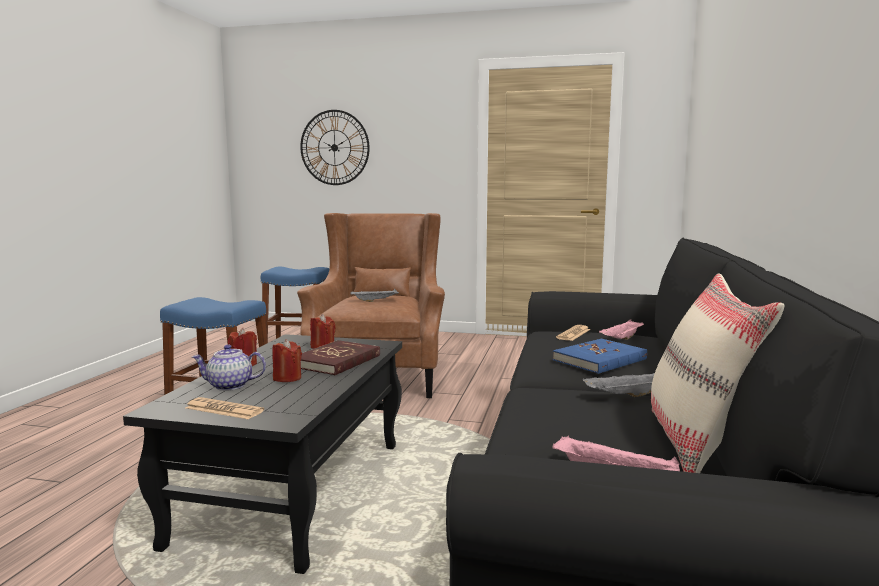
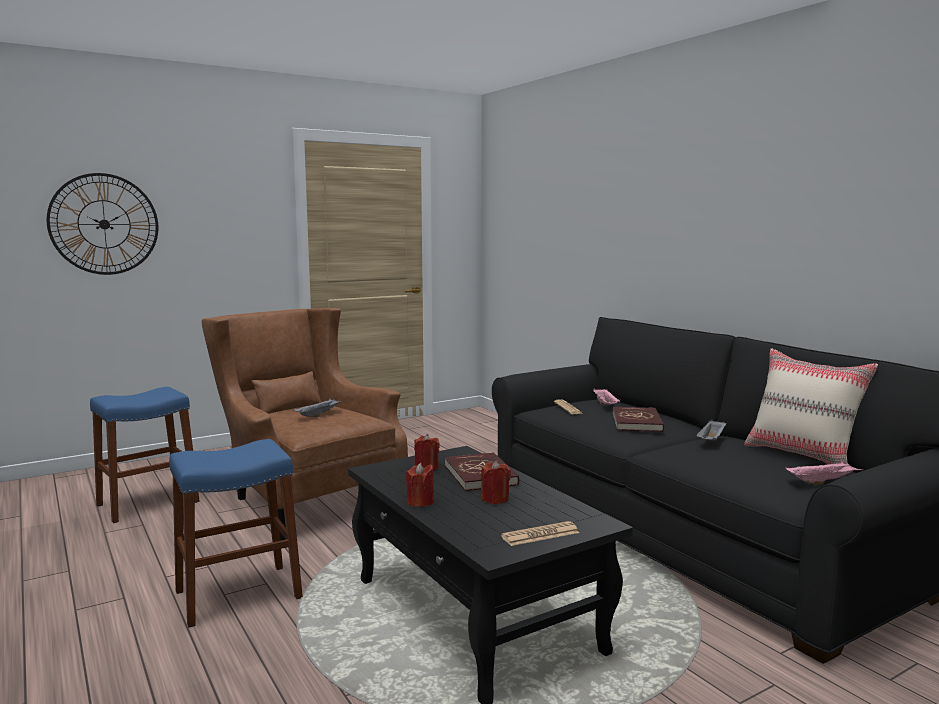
camera: 45 degrees left, 0 degrees up
teapot [192,345,266,391] -> none
blue book [553,339,647,374] -> red book [612,407,664,432]

